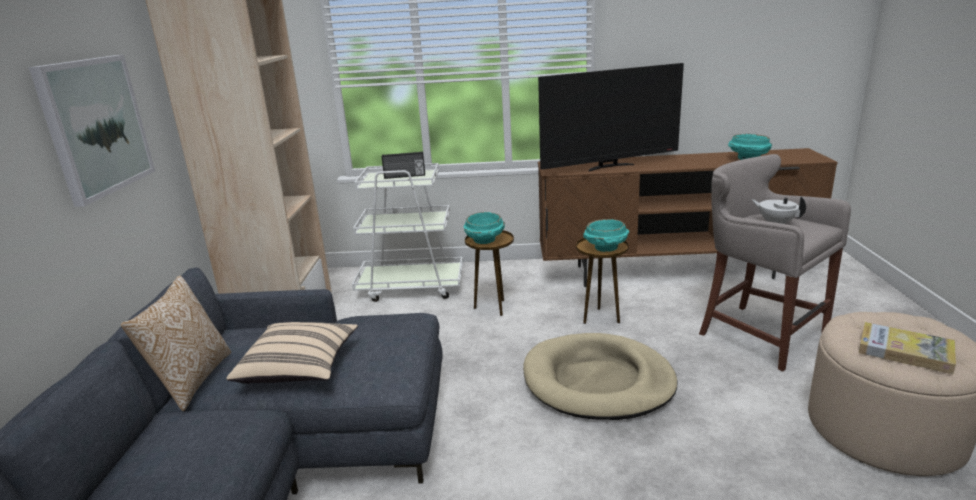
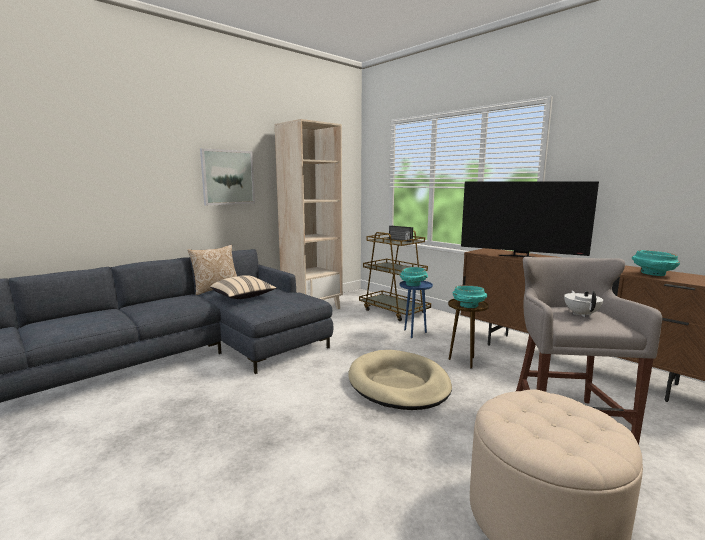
camera: 45 degrees right, 10 degrees down
white cart [352,163,463,302] -> brown cart [359,230,431,321]
brown side table [465,230,514,316] -> blue side table [399,281,433,338]
book [859,322,956,374] -> none

